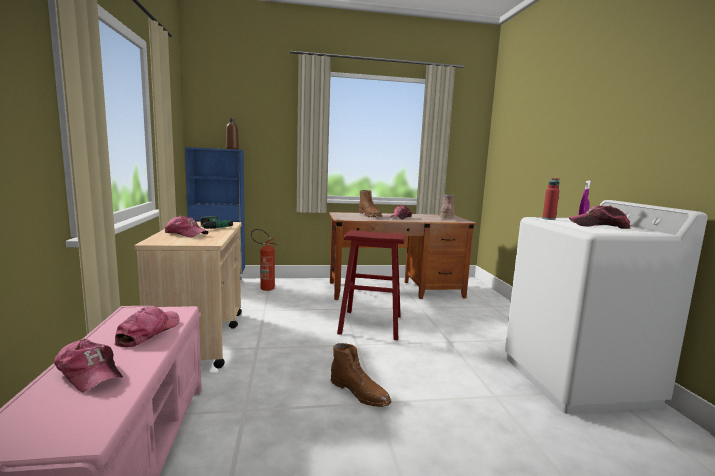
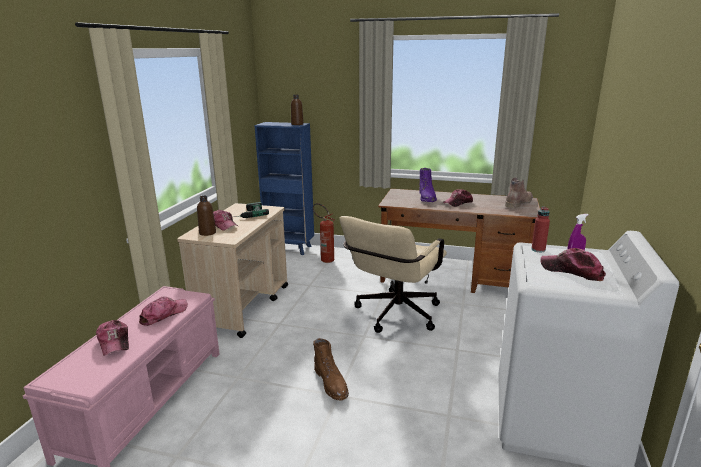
camera: 25 degrees right, 10 degrees up
red stool [337,230,405,340] -> beige office chair [339,216,447,333]
brown boot [359,190,382,217] -> purple boot [419,168,437,202]
none -> brown bottle [197,196,216,236]

